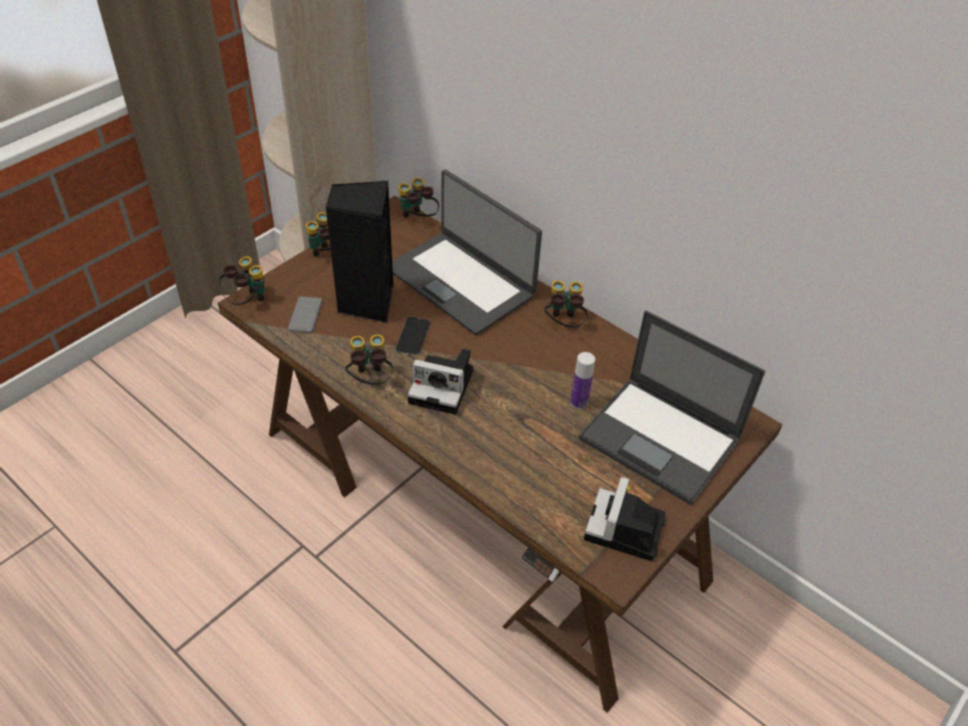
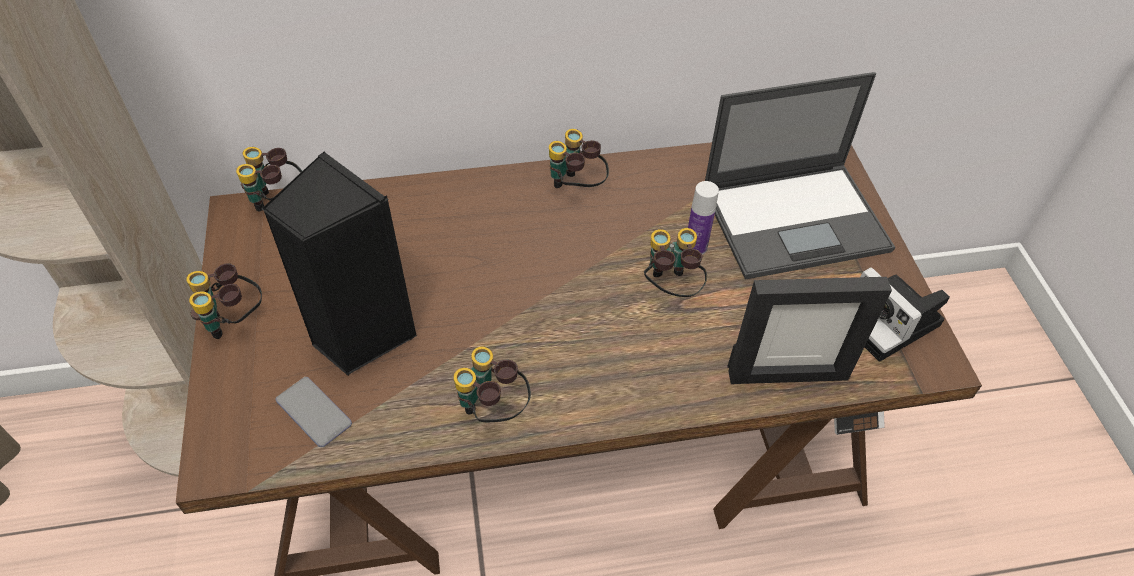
camera: 50 degrees left, 5 degrees up
binoculars [219,256,265,305] -> binoculars moved to [644,228,707,297]
laptop [392,169,542,335] -> none
phone [396,317,430,355] -> none
camera [408,349,473,415] -> none
none -> picture frame [727,277,892,384]

